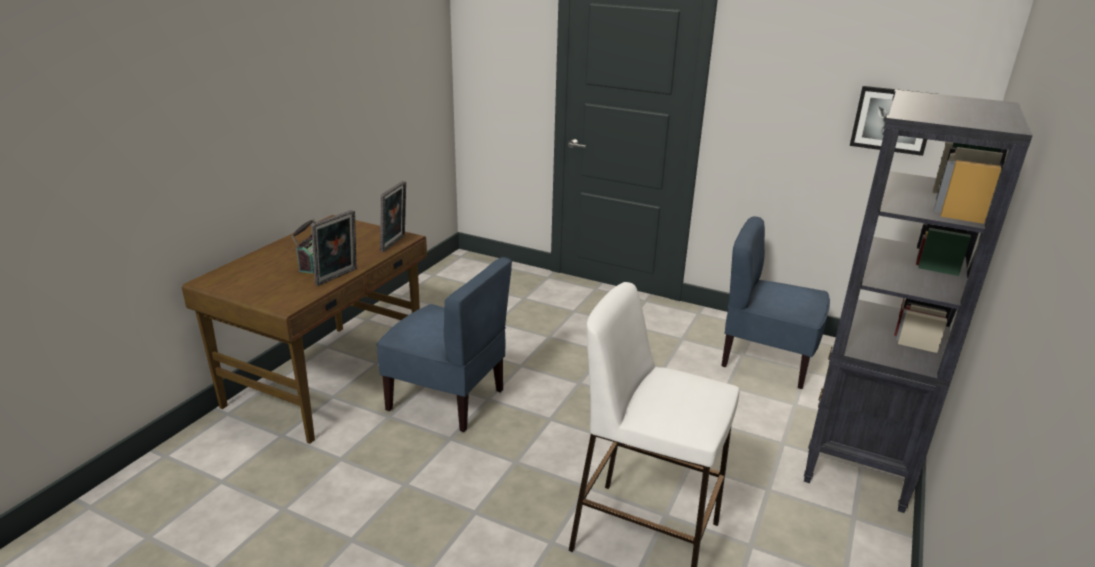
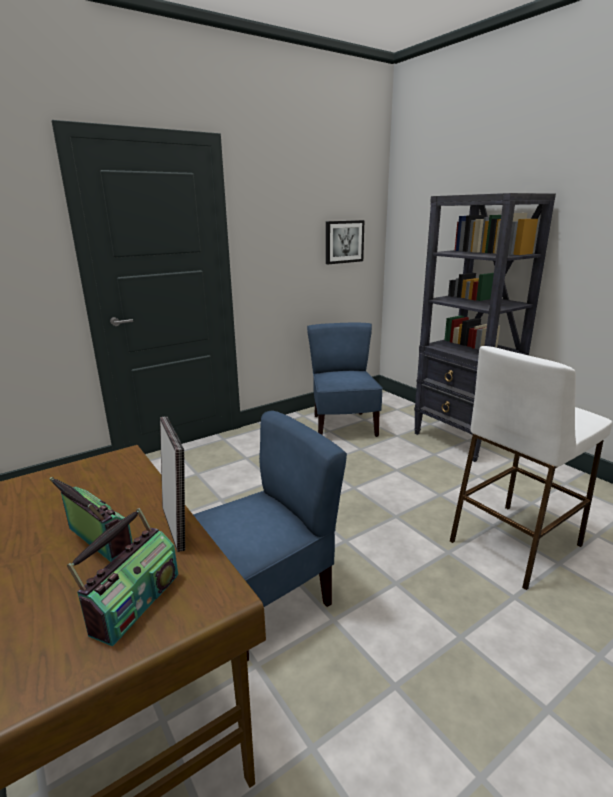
camera: 60 degrees left, 5 degrees down
picture frame [380,181,406,252] -> none
blue chair [721,217,830,389] -> blue chair turned 120 degrees clockwise [307,323,383,437]
none -> radio [67,508,178,646]

